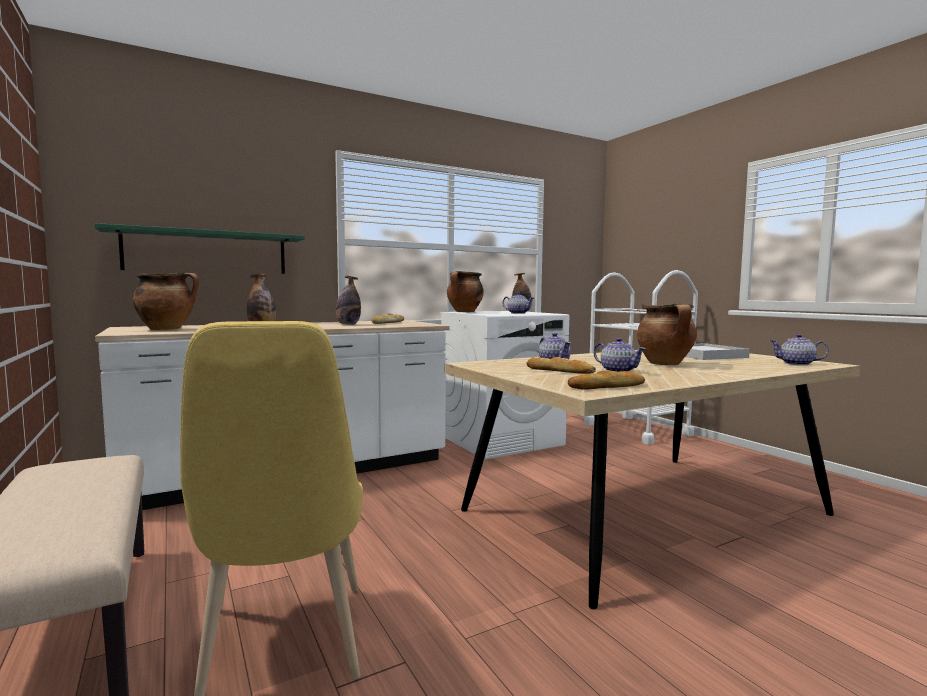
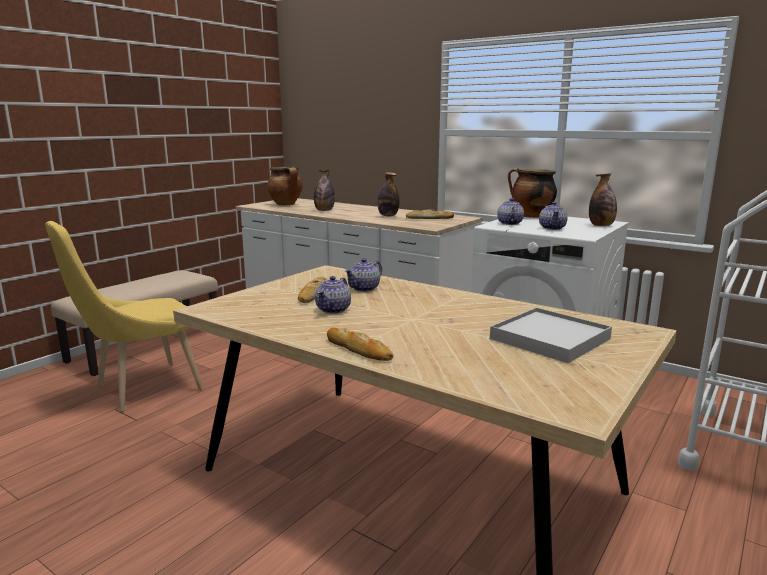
camera: 65 degrees right, 10 degrees up
green shelf [94,223,305,274] -> none
bread [568,370,645,389] -> bread moved to [327,328,393,361]
cooking pot [637,303,697,365] -> none
teapot [769,334,829,365] -> teapot moved to [497,198,524,225]

